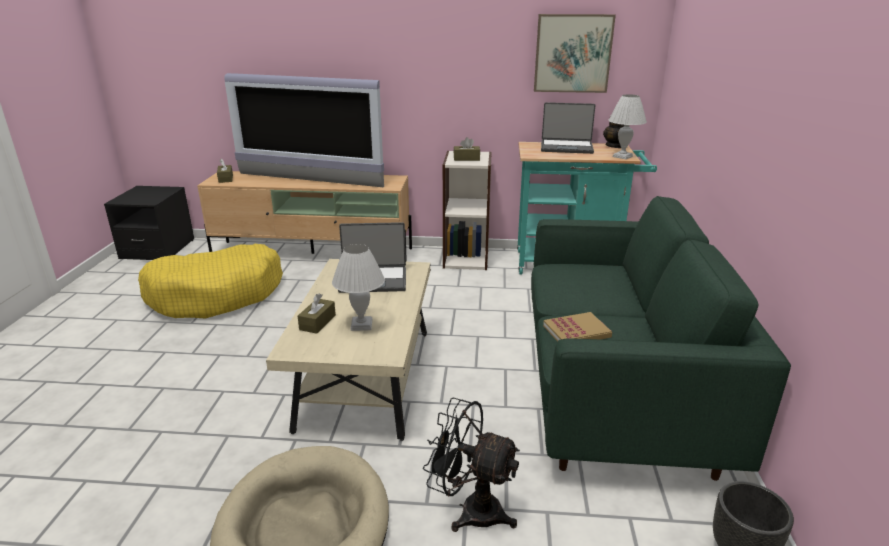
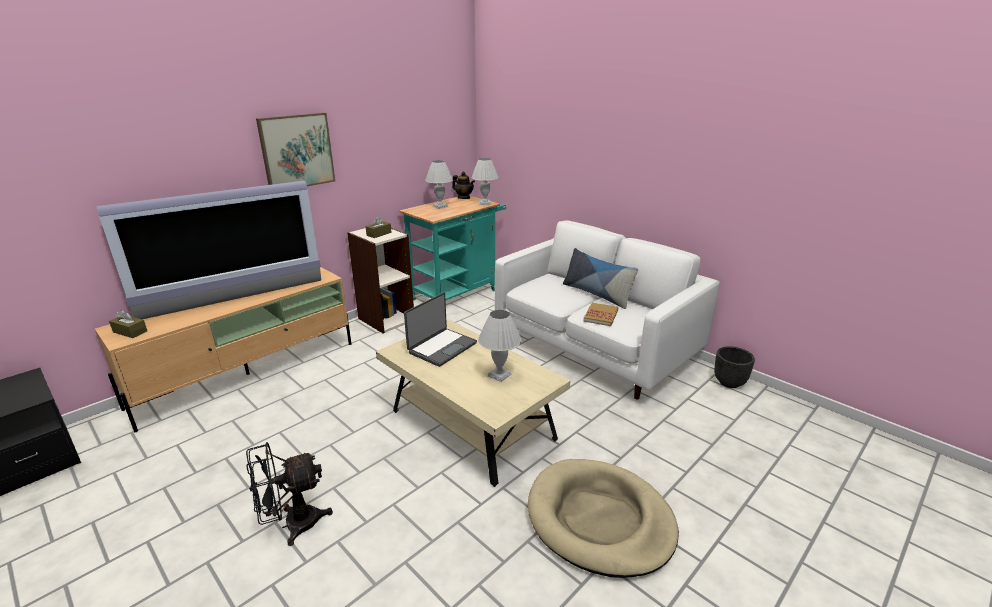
camera: 50 degrees left, 0 degrees up
yellow dog bed [138,244,283,319] -> none
brown tissue box [298,293,336,334] -> none
black fan [423,397,520,532] -> black fan moved to [246,442,333,546]
green sofa [531,196,791,481] -> white sofa [495,220,720,400]
picture [534,14,616,93] -> picture moved to [256,113,335,186]
laptop [541,102,596,154] -> white table lamp [425,160,453,209]
none -> pillow [563,248,638,309]

